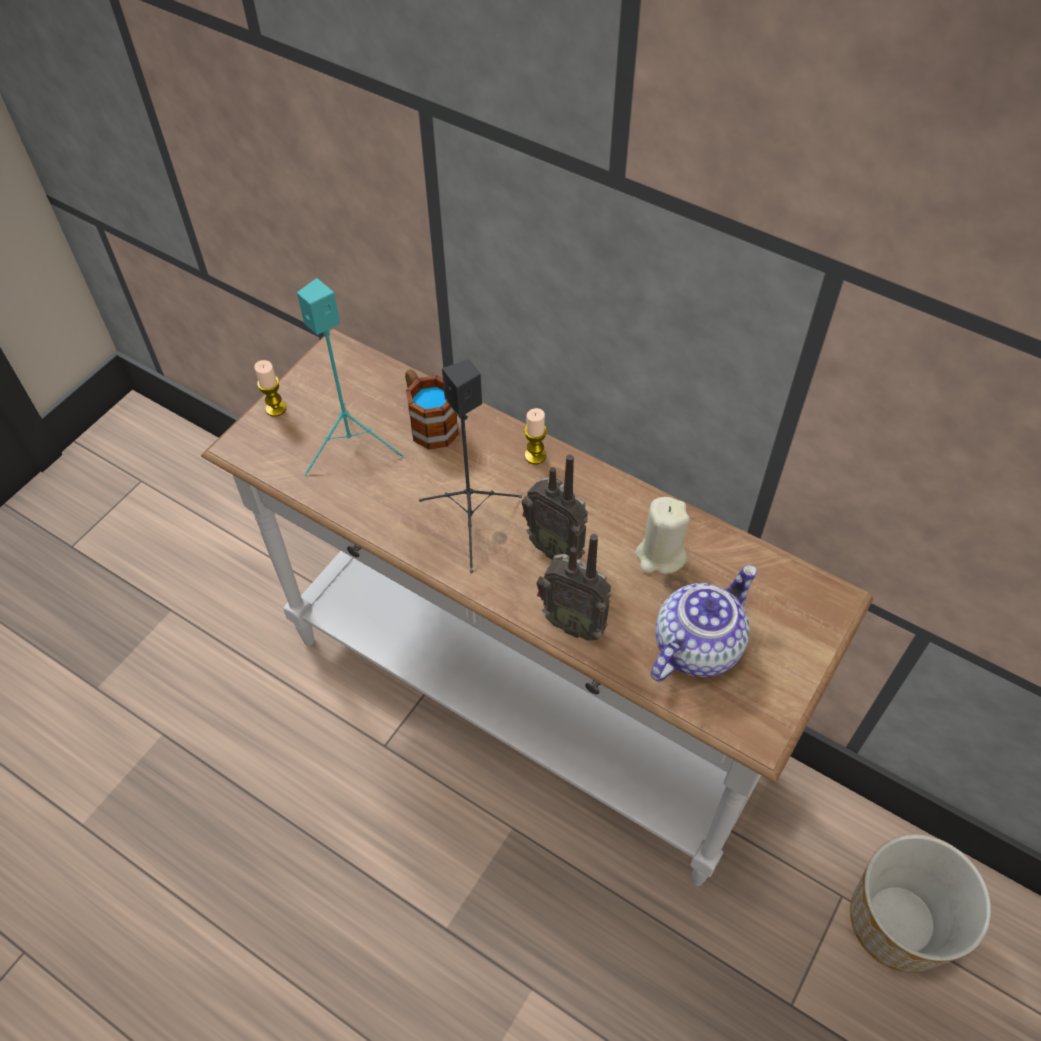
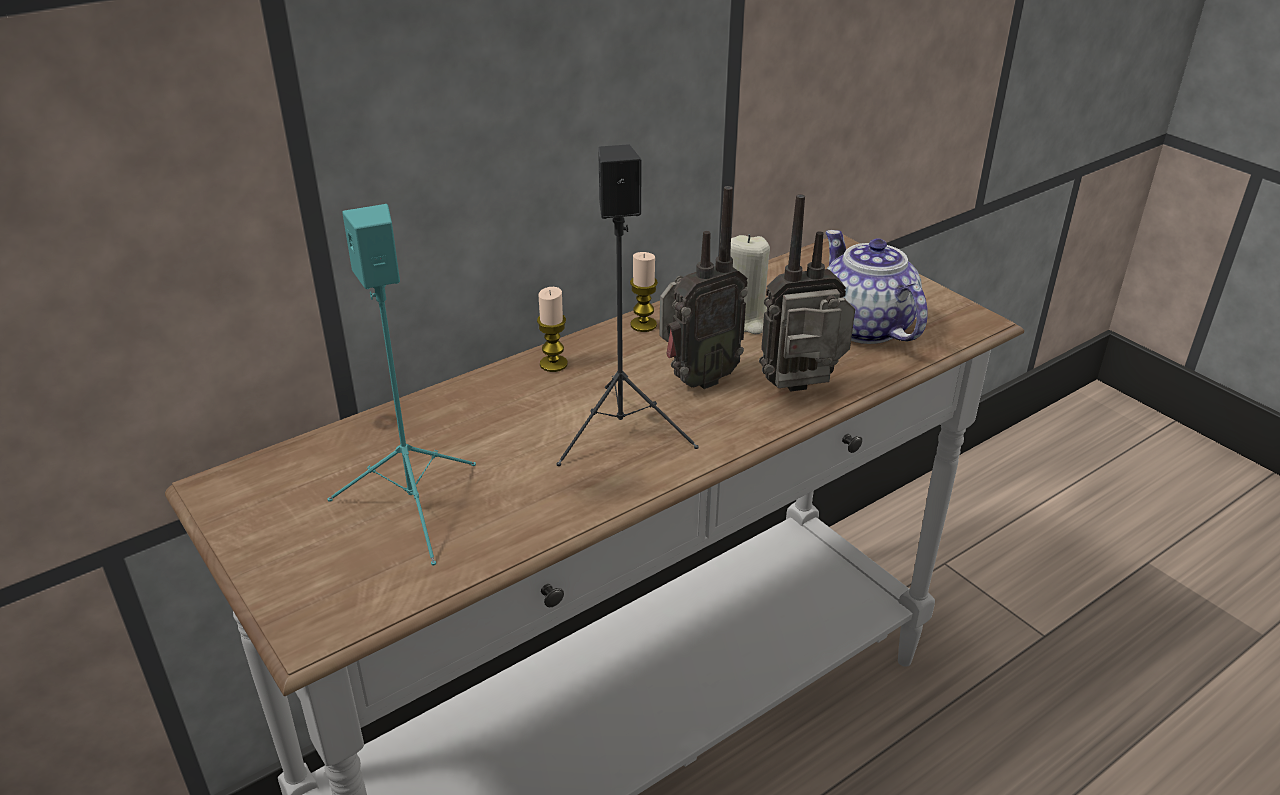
camera: 70 degrees left, 20 degrees down
candle [254,360,286,417] -> candle moved to [630,252,658,332]
mug [405,369,459,449] -> none
radio [537,534,611,641] -> radio turned 150 degrees counterclockwise [759,194,855,392]
planter [850,834,991,973] -> none

